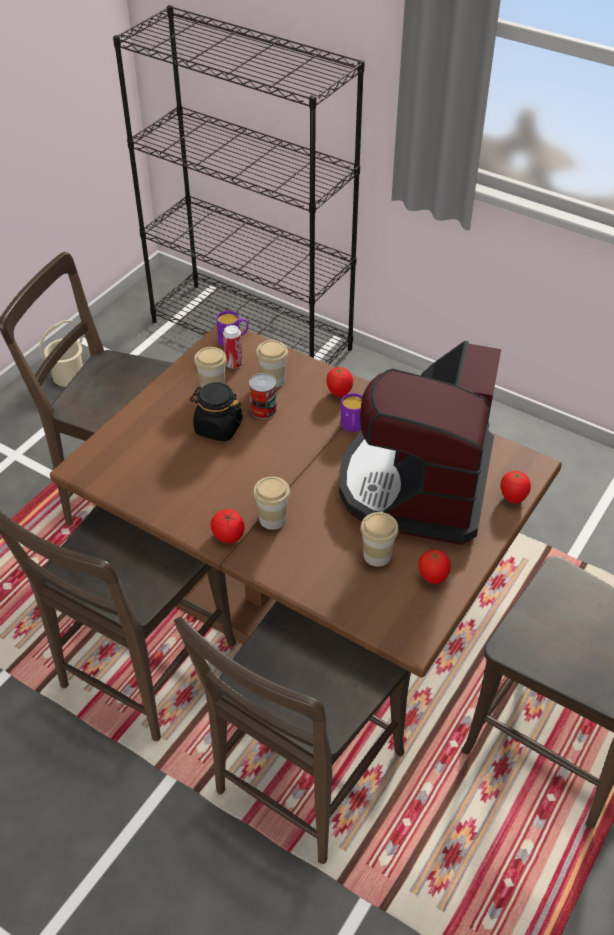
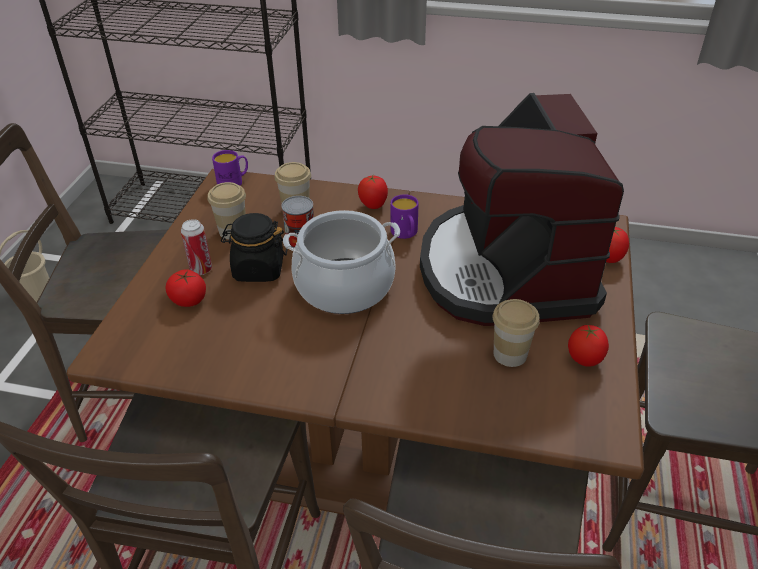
camera: 20 degrees left, 5 degrees down
tomato [211,509,245,543] -> tomato moved to [165,269,206,307]
can [223,325,243,369] -> can moved to [181,219,212,275]
cup [253,476,290,530] -> none
none -> cooking pot [283,210,400,314]

